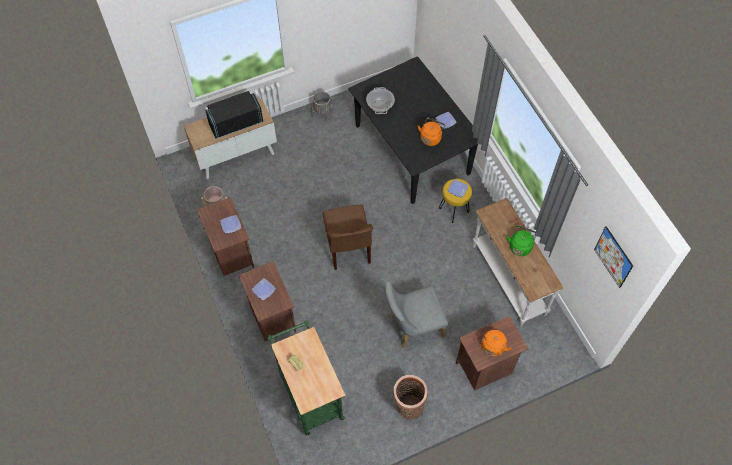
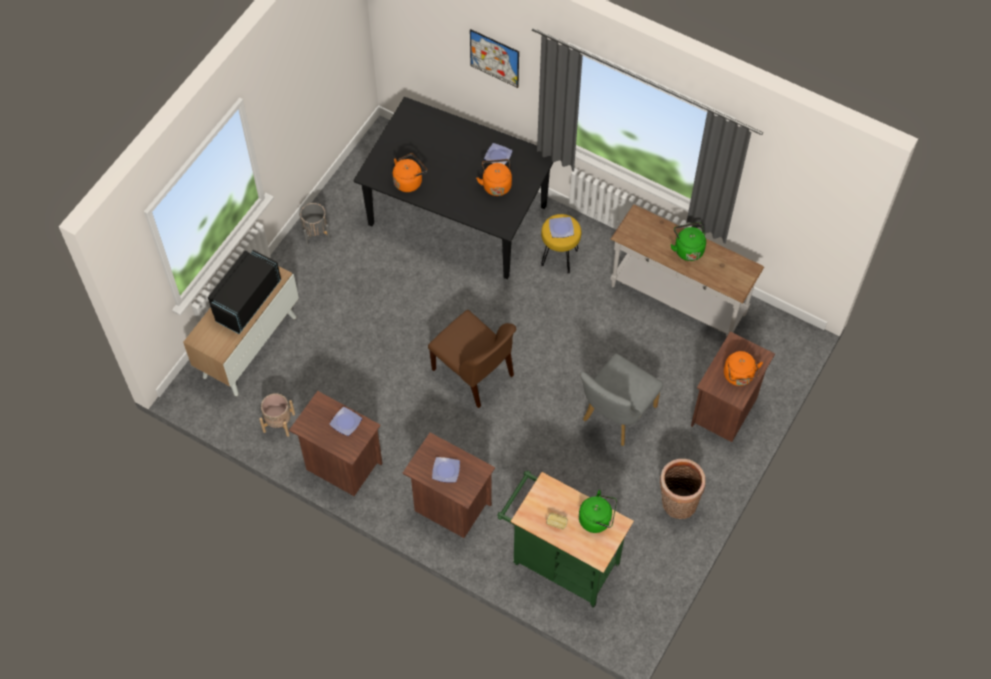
camera: 35 degrees left, 0 degrees up
cooking pot [366,87,395,114] -> orange kettle [393,153,427,192]
picture [594,226,633,288] -> picture moved to [470,29,519,88]
none -> green kettle [579,490,617,533]

